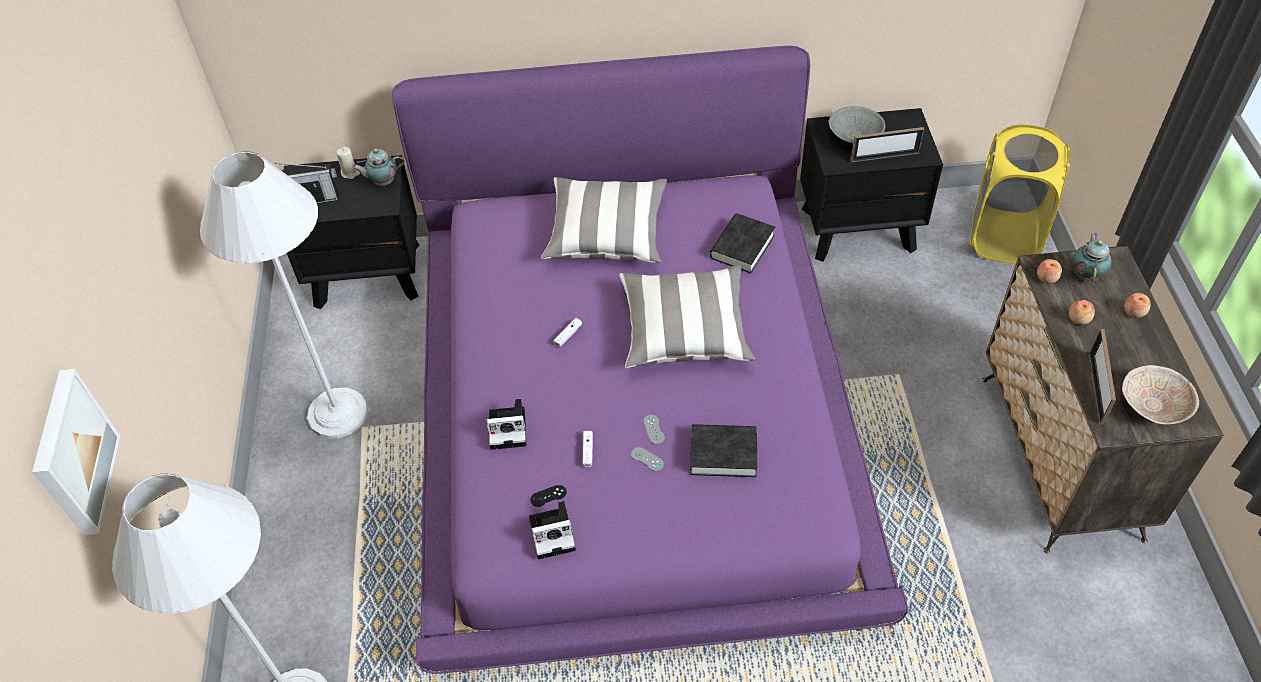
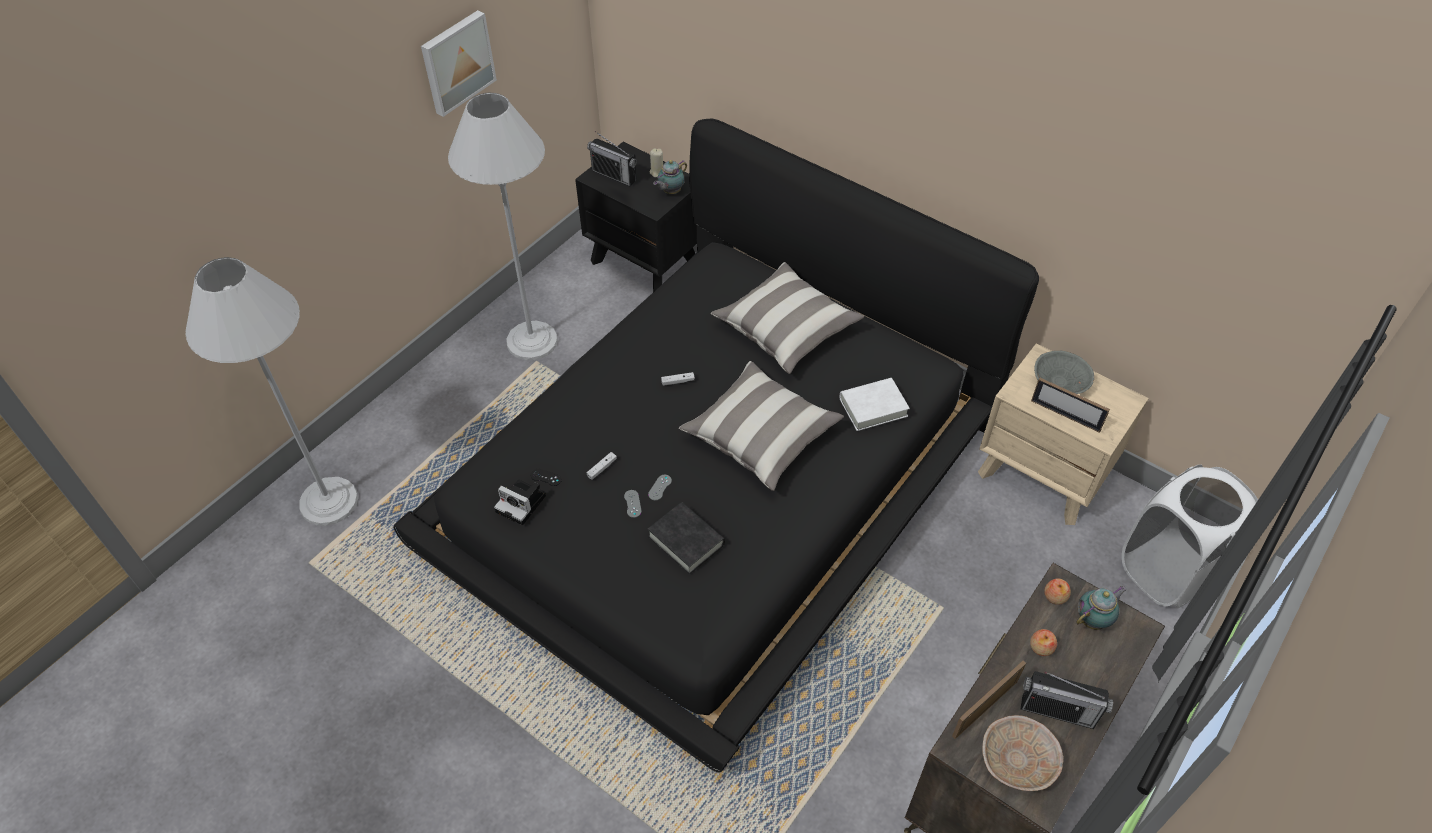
camera: 40 degrees right, 0 degrees up
picture [32,369,120,535] -> picture moved to [421,10,497,117]
teapot [352,149,405,186] -> teapot turned 75 degrees counterclockwise [653,160,687,194]
purple bed [392,46,908,674] -> black bed [393,118,1039,773]
camera [486,399,526,450] -> none
black book [710,213,775,273] -> white book [839,378,910,431]
black nightstand [800,108,943,262] -> beige nightstand [978,343,1149,525]
yellow laundry basket [970,124,1070,264] -> white laundry basket [1122,464,1258,608]
apple [1124,293,1151,318] -> none
none -> radio [1021,671,1113,729]

